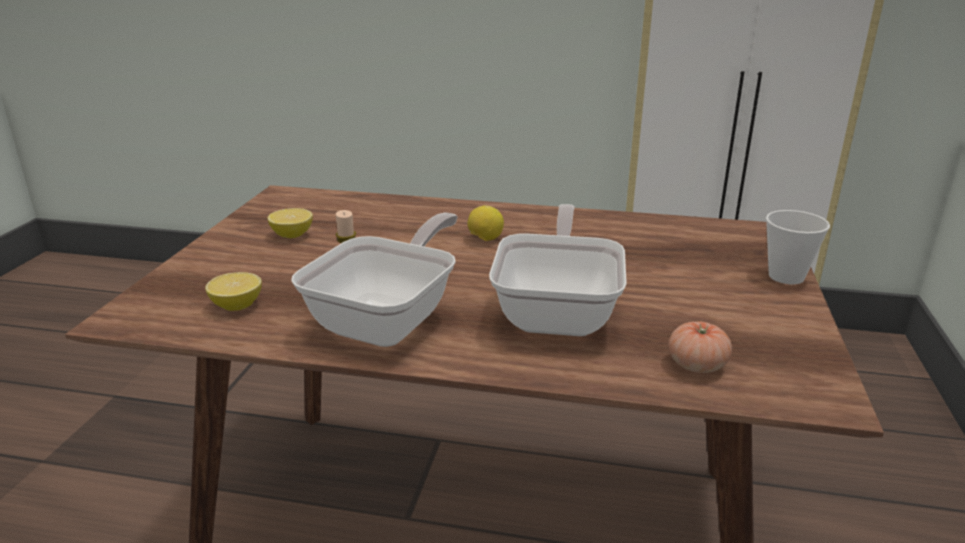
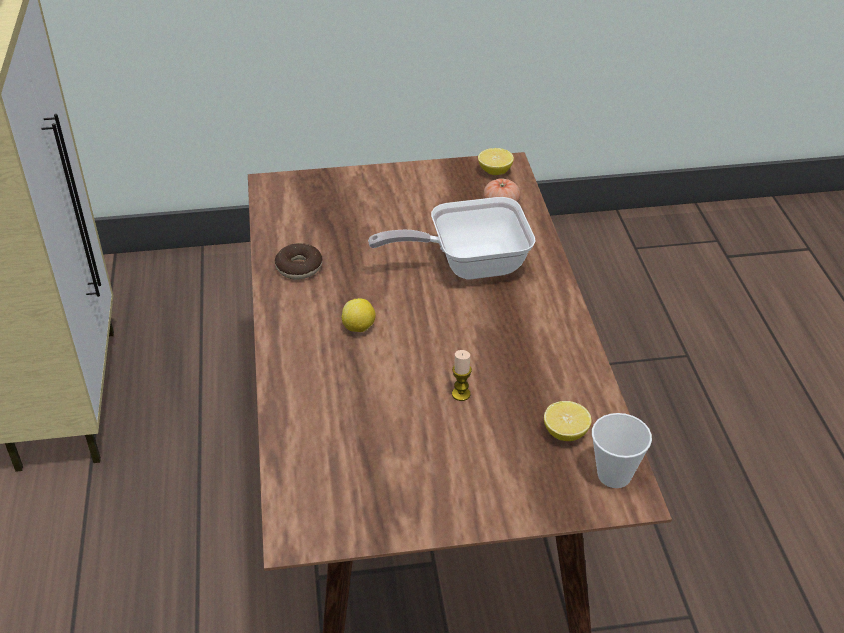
camera: 110 degrees left, 15 degrees up
lemon [268,208,313,238] -> lemon moved to [478,148,514,175]
frying pan [291,213,458,347] -> none
cup [766,210,830,285] -> cup moved to [592,413,652,488]
none -> donut [275,243,322,279]

